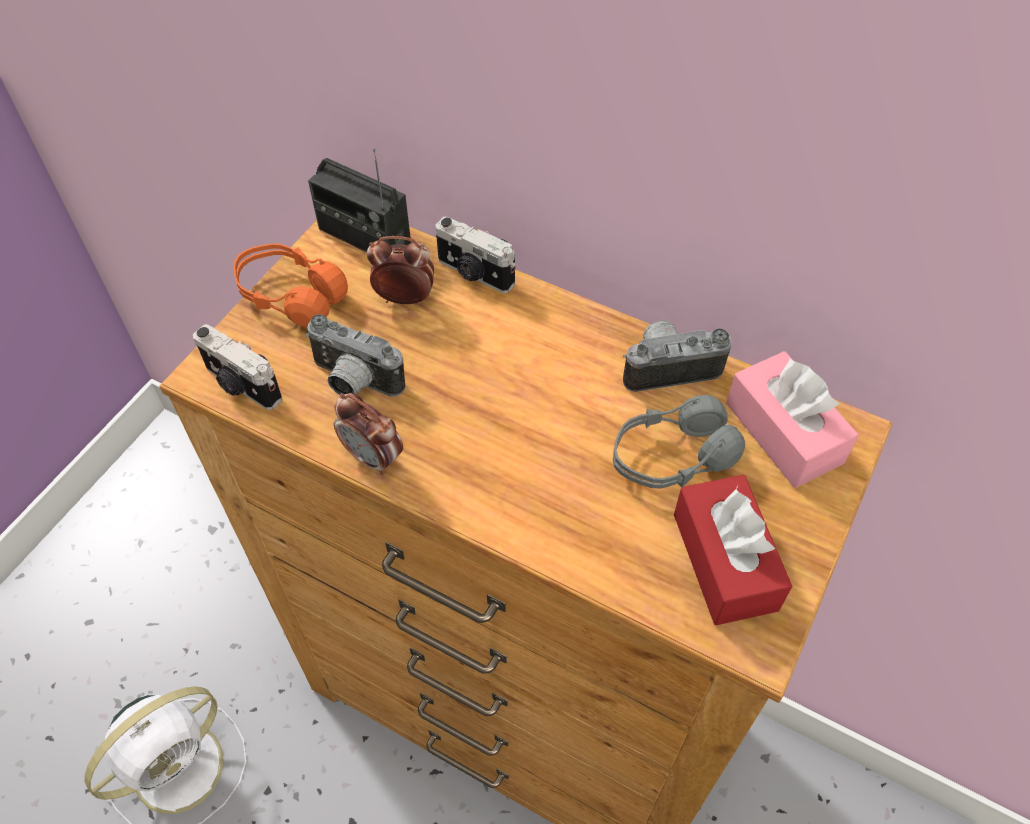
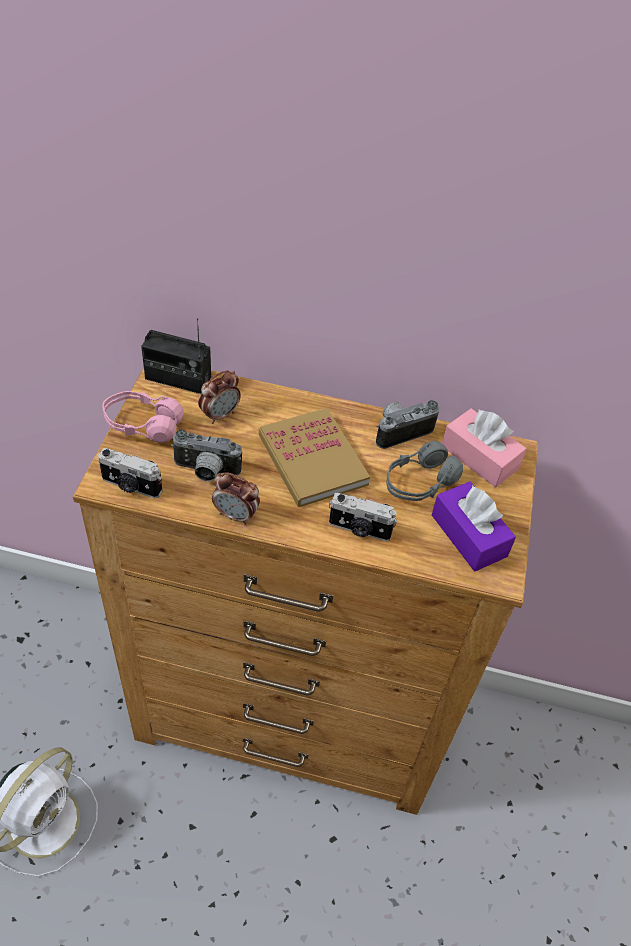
camera: 20 degrees left, 5 degrees down
orange headphones [233,243,348,327] -> pink headphones [102,391,184,443]
alarm clock [366,236,434,305] -> alarm clock turned 150 degrees clockwise [198,370,241,424]
camera [435,216,516,293] -> camera moved to [329,493,398,542]
red tissue box [674,475,792,625] -> purple tissue box [432,482,516,571]
none -> book [259,408,370,507]

